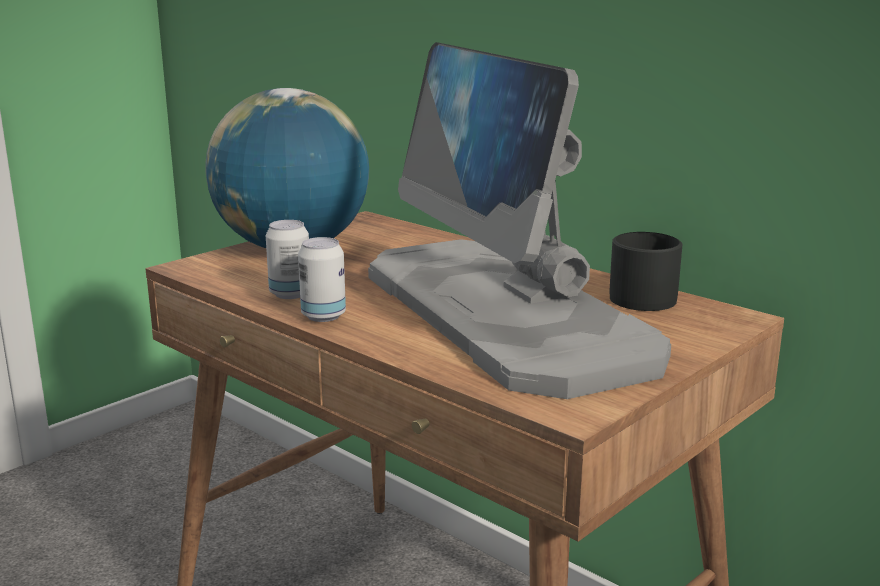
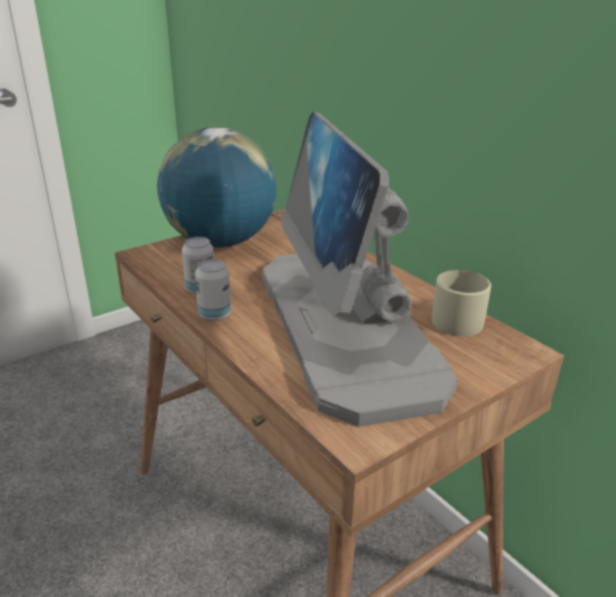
camera: 10 degrees right, 10 degrees up
black mug [610,232,682,311] -> beige mug [432,270,491,336]

